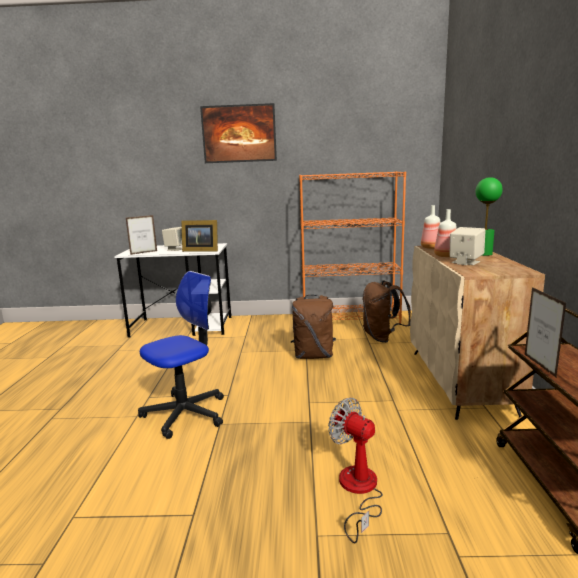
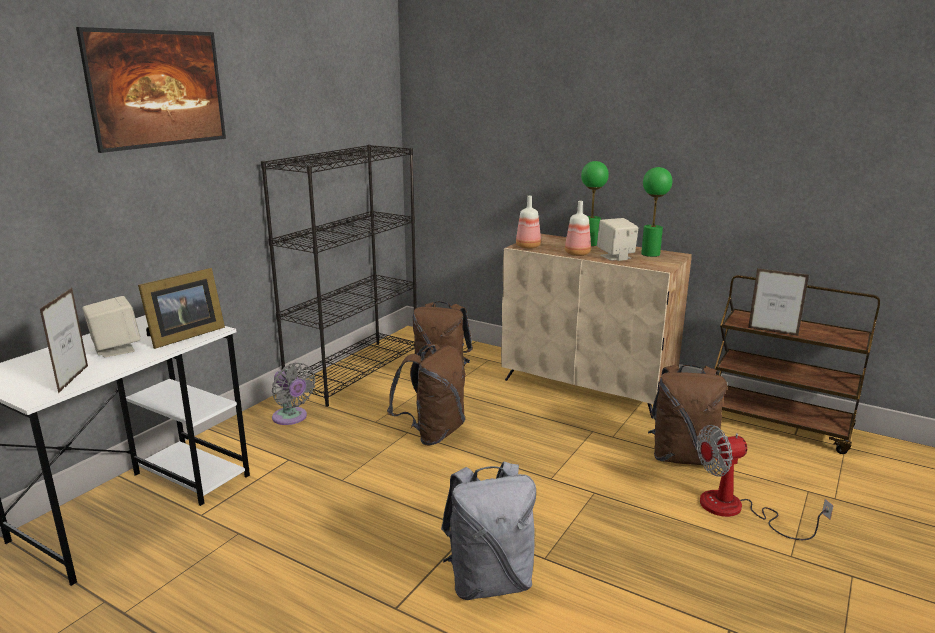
camera: 60 degrees left, 5 degrees up
office chair [138,271,224,439] -> grey backpack [441,462,536,600]
orange bookcase [299,171,406,324] -> black bookcase [261,145,417,407]
none -> grey fan [272,363,316,425]
none -> green table lamp [641,167,672,257]
none -> brown backpack [648,364,727,465]

